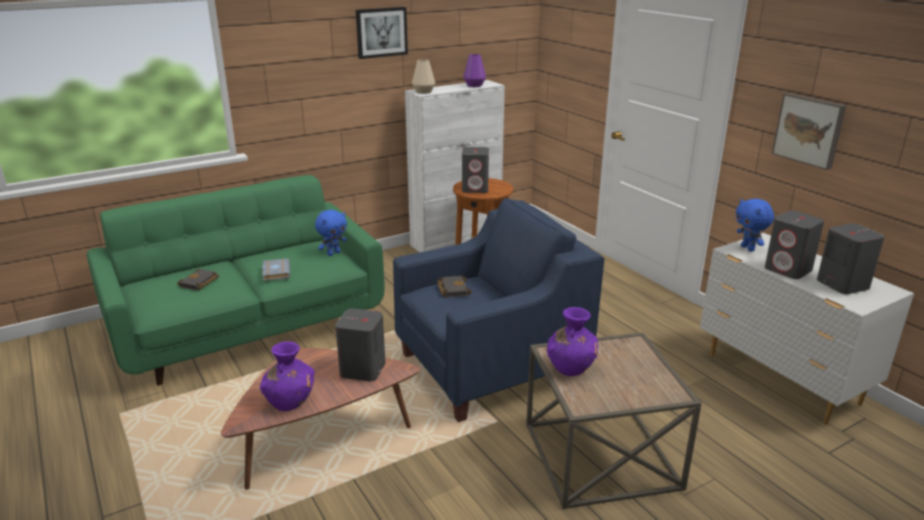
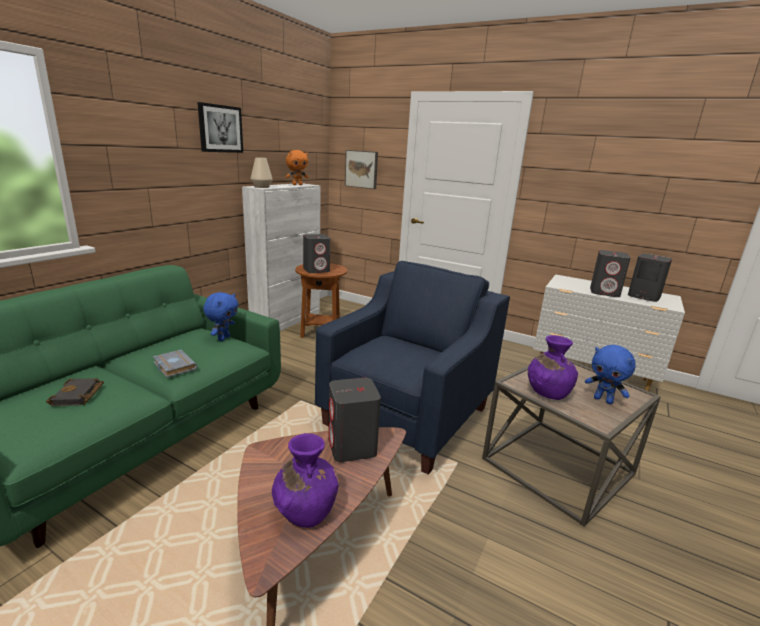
camera: 30 degrees left, 5 degrees down
black book [437,275,472,298] -> none
purple vase [463,54,486,87] -> orange plush toy [286,150,309,185]
blue plush toy [736,199,774,252] -> blue plush toy moved to [585,345,636,404]
picture [772,93,846,170] -> picture moved to [345,150,378,189]

